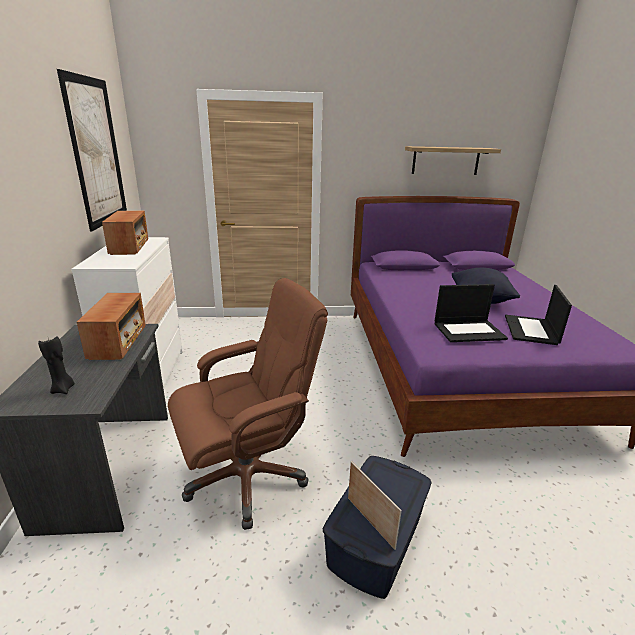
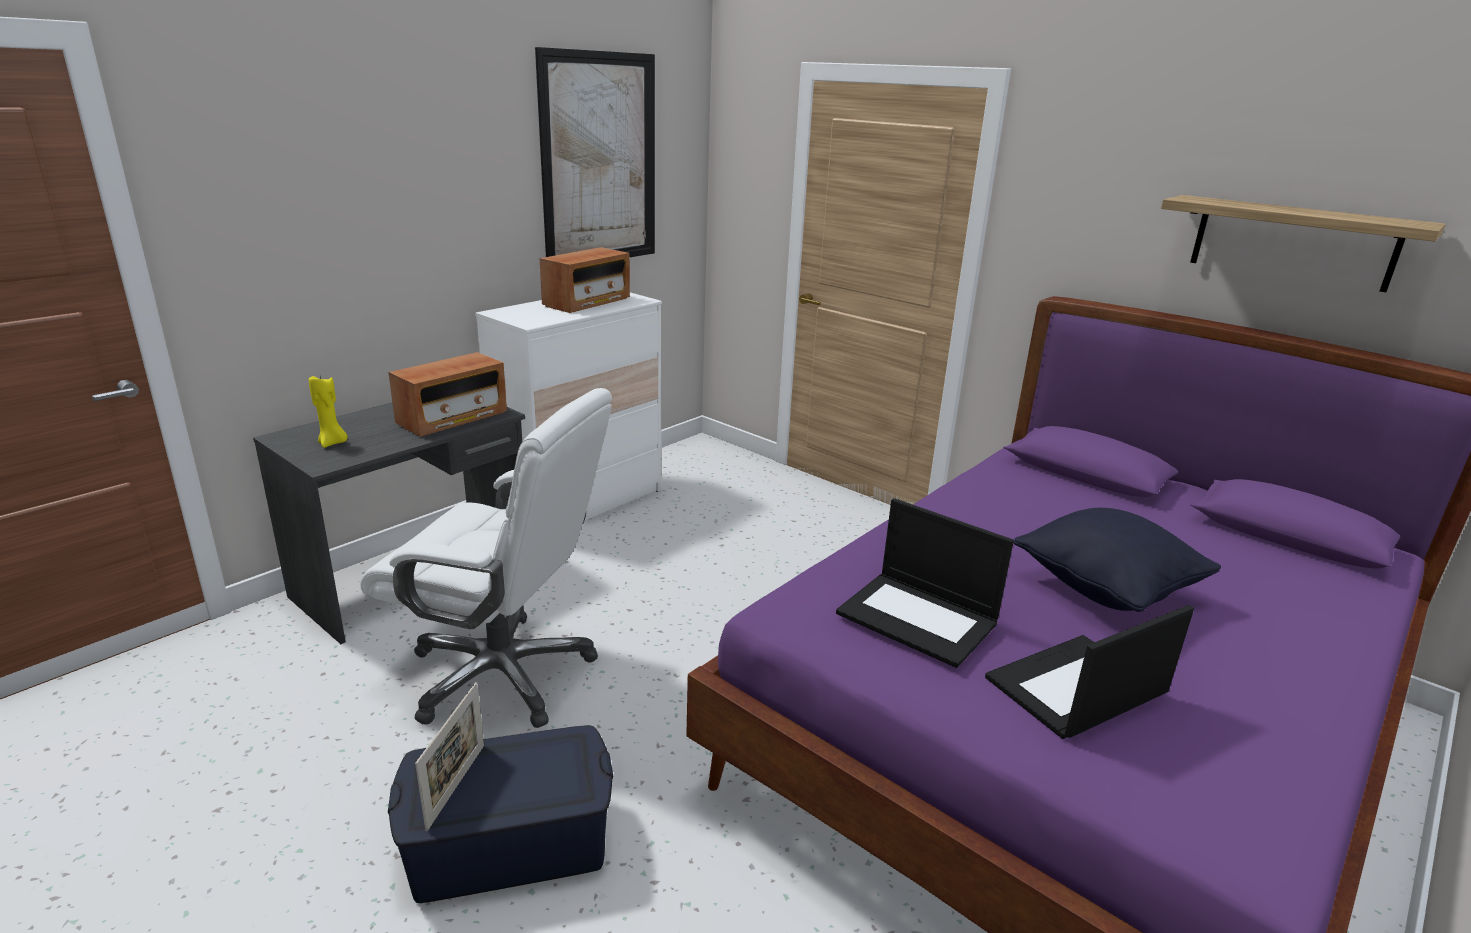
camera: 45 degrees right, 0 degrees up
black candle [38,336,75,394] -> yellow candle [309,376,348,448]
brown office chair [168,278,328,530] -> white office chair [360,388,612,728]

